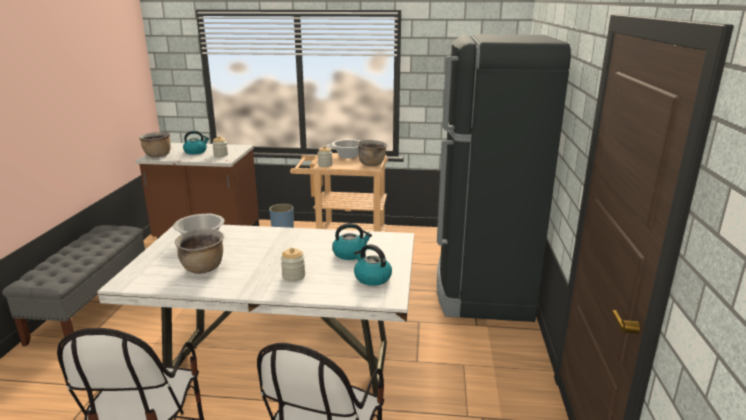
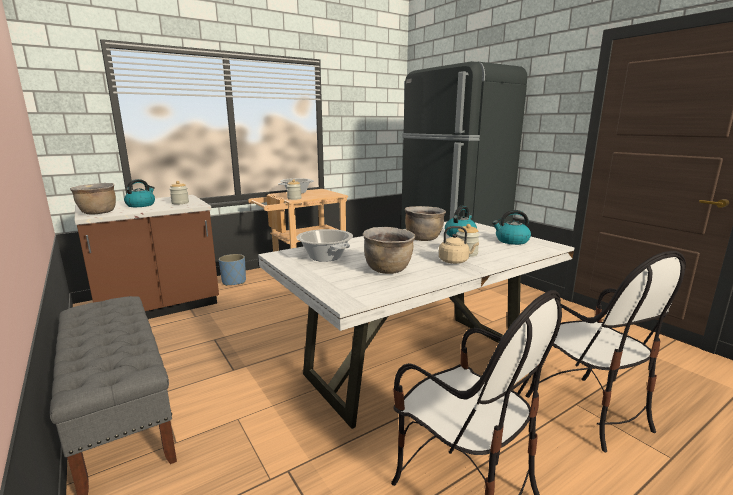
camera: 40 degrees left, 5 degrees down
brown cooking pot [357,140,387,166] -> brown cooking pot moved to [405,206,446,241]
none -> beige kettle [439,226,479,264]

